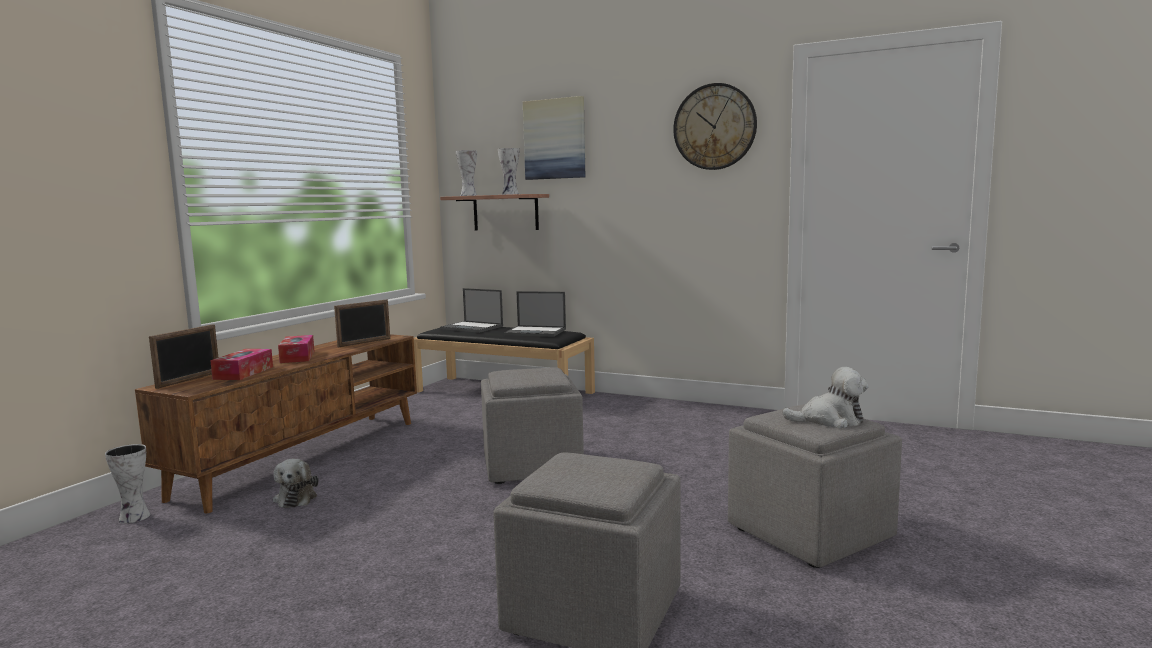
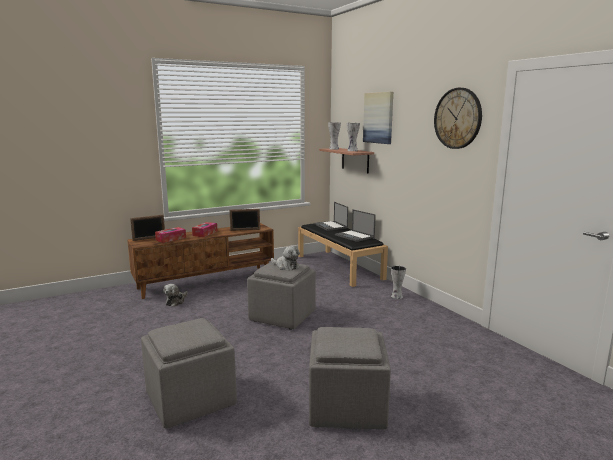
camera: 35 degrees right, 5 degrees up
vase [105,444,150,523] -> vase moved to [391,266,406,299]
plush toy [782,367,869,428] -> plush toy moved to [271,245,300,271]

